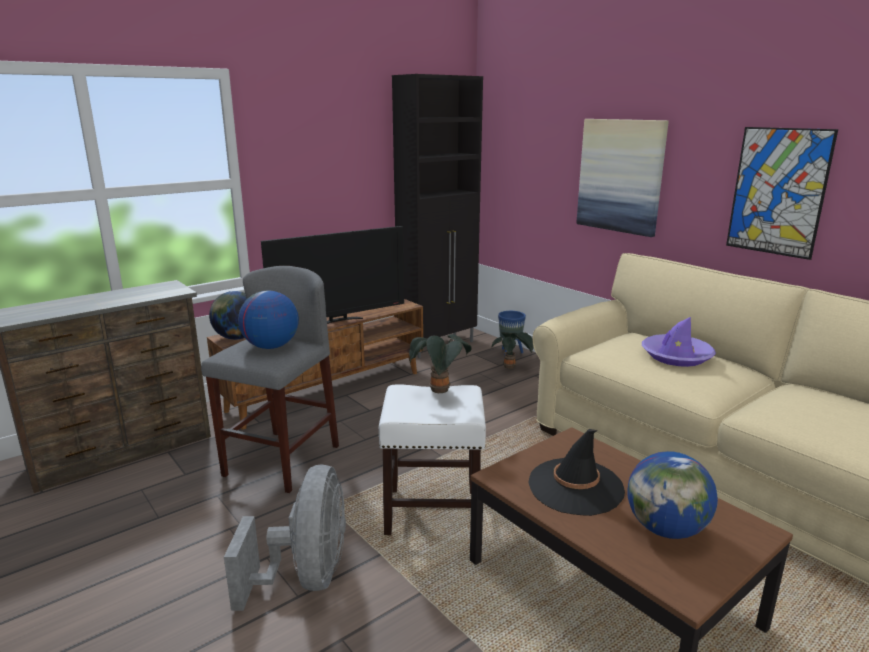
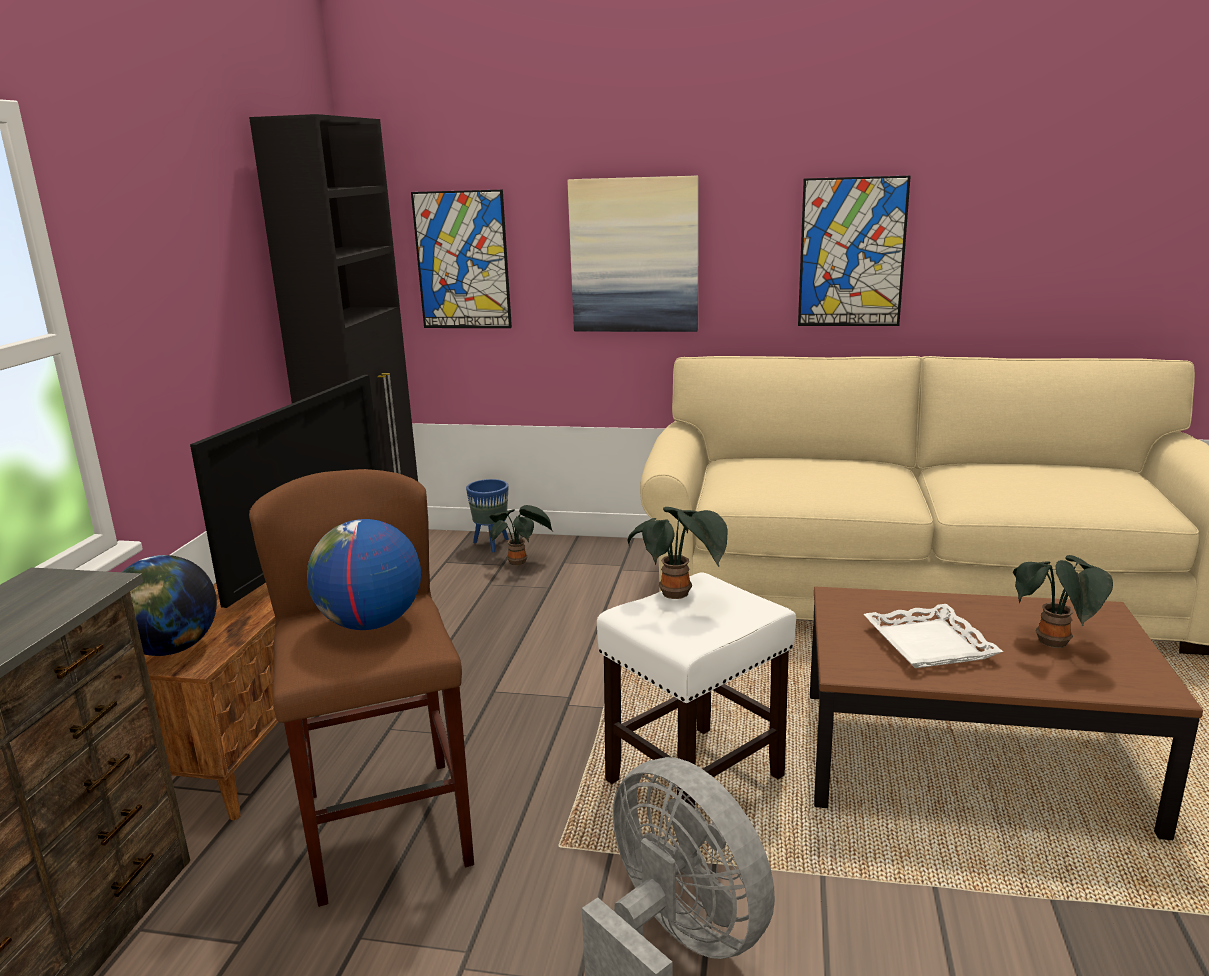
camera: 40 degrees left, 0 degrees up
grey stool [201,266,339,493] -> brown stool [249,469,474,907]
black hat [528,429,625,516] -> white tray [863,604,1003,668]
globe [627,451,718,539] -> potted plant [1013,555,1113,648]
purple hat [642,317,716,367] -> none
none -> picture [411,189,512,328]

